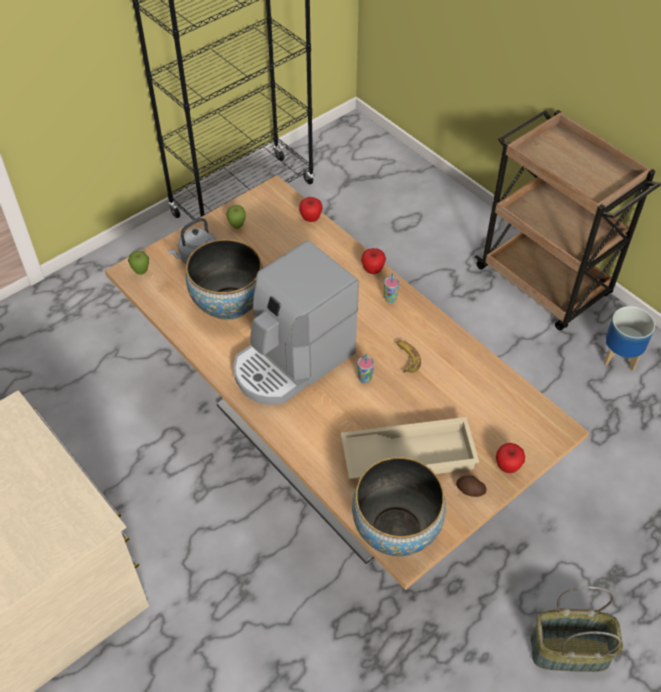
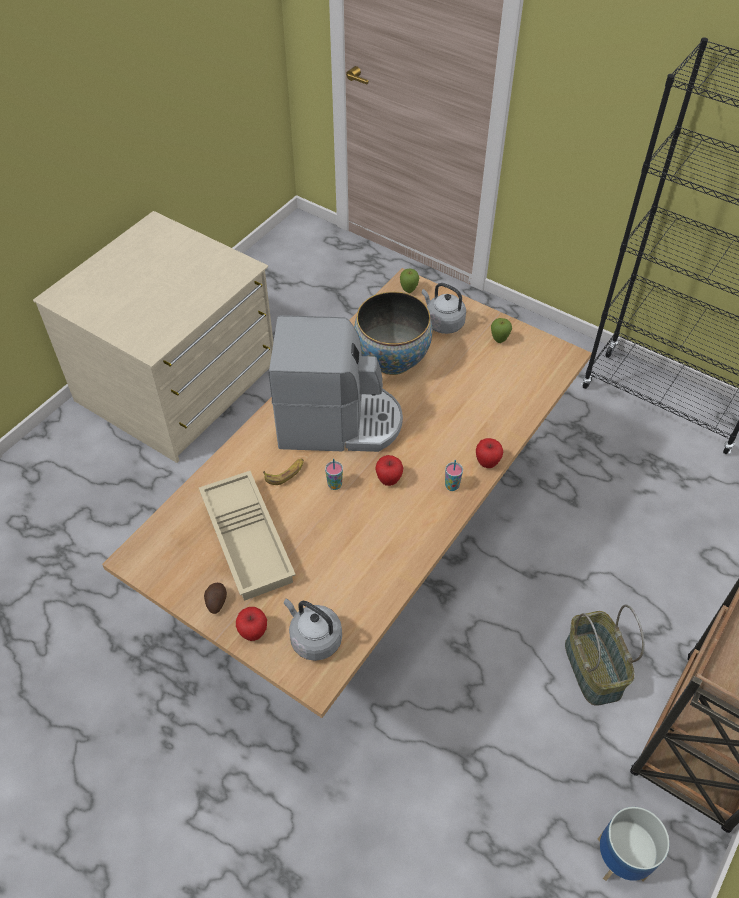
camera: 75 degrees right, 0 degrees up
coffee machine [234,240,359,405] -> coffee machine turned 150 degrees clockwise [269,315,403,452]
apple [299,197,322,222] -> apple moved to [375,455,403,486]
bowl [352,457,446,556] -> none
banana [396,340,421,373] -> banana moved to [263,458,304,485]
basket [531,586,623,672] -> basket moved to [565,605,645,706]
none -> grey kettle [284,598,342,661]

